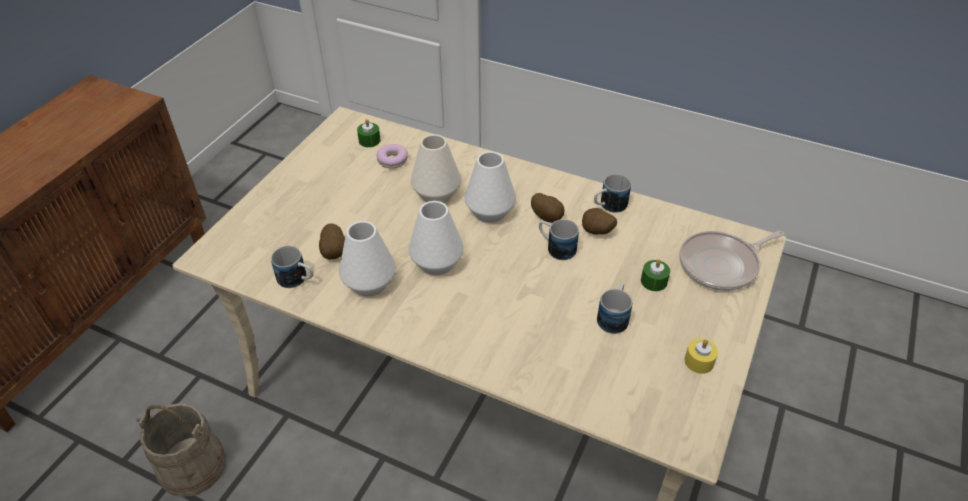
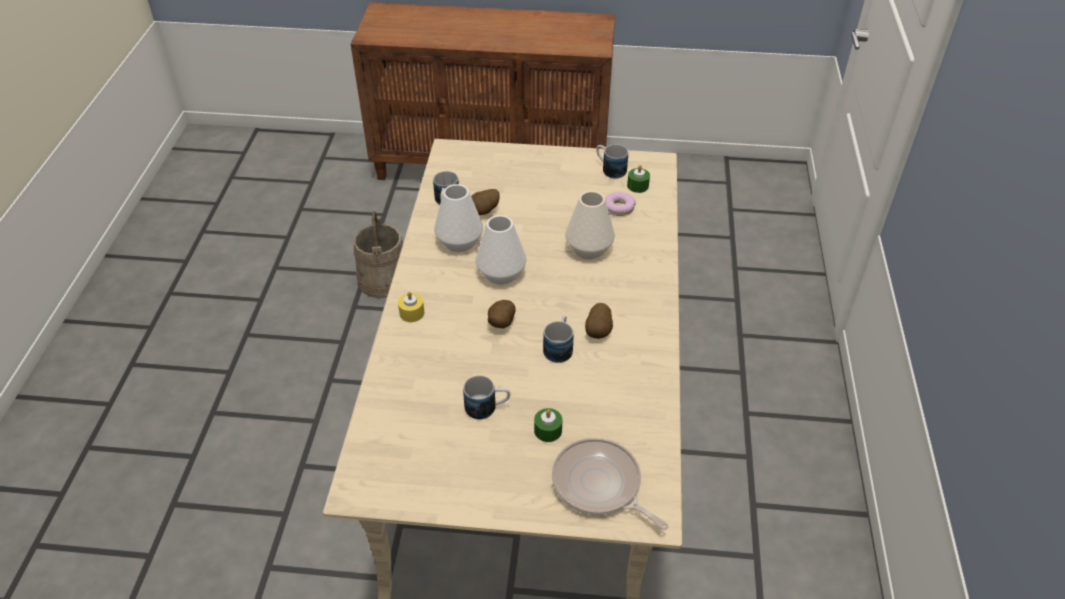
camera: 70 degrees right, 0 degrees up
white vase [465,151,516,223] -> none
potato [582,208,617,235] -> potato moved to [488,300,516,328]
mug [594,174,631,213] -> mug moved to [596,144,628,179]
yellow candle [685,338,718,374] -> yellow candle moved to [398,292,424,322]

